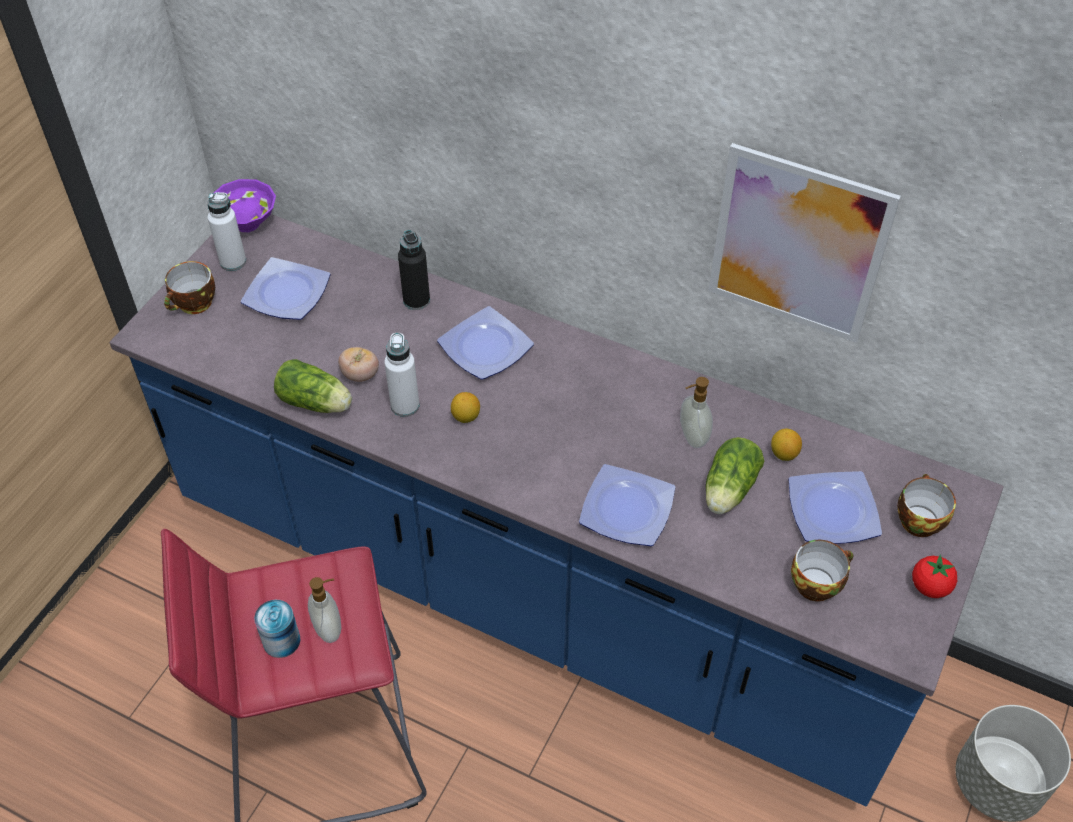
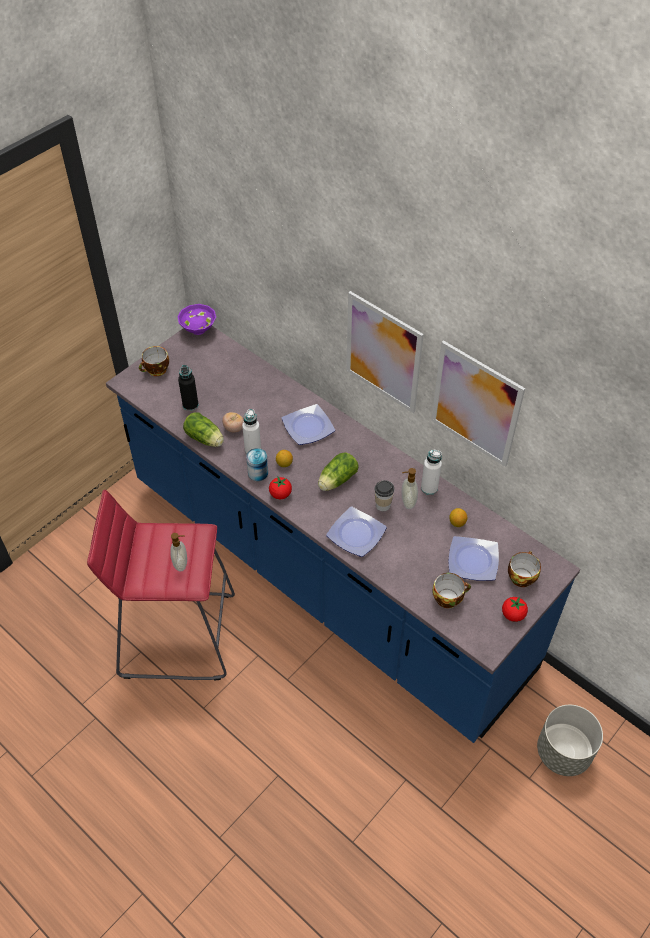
camera: 15 degrees right, 0 degrees up
white bottle [208,192,246,271] -> white bottle moved to [421,450,442,495]
plate [241,257,331,320] -> none
can [254,600,300,658] -> can moved to [246,448,268,481]
black bottle [398,230,430,310] -> black bottle moved to [178,365,199,411]
lettuce [706,437,764,514] -> lettuce moved to [318,452,359,491]
none -> tomato [269,477,292,499]
none -> picture [346,291,424,413]
none -> cup [374,480,394,511]

